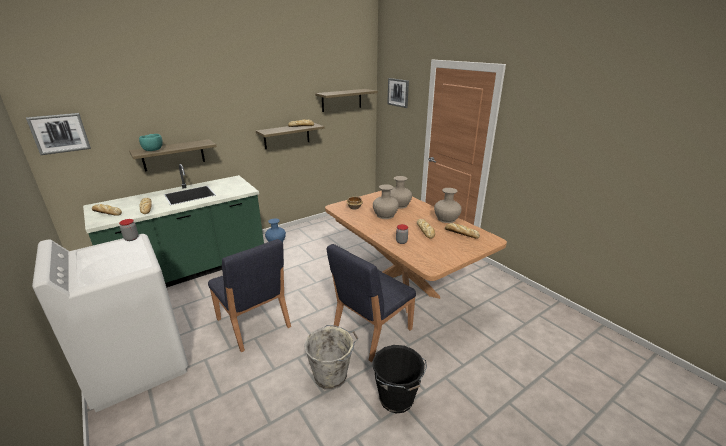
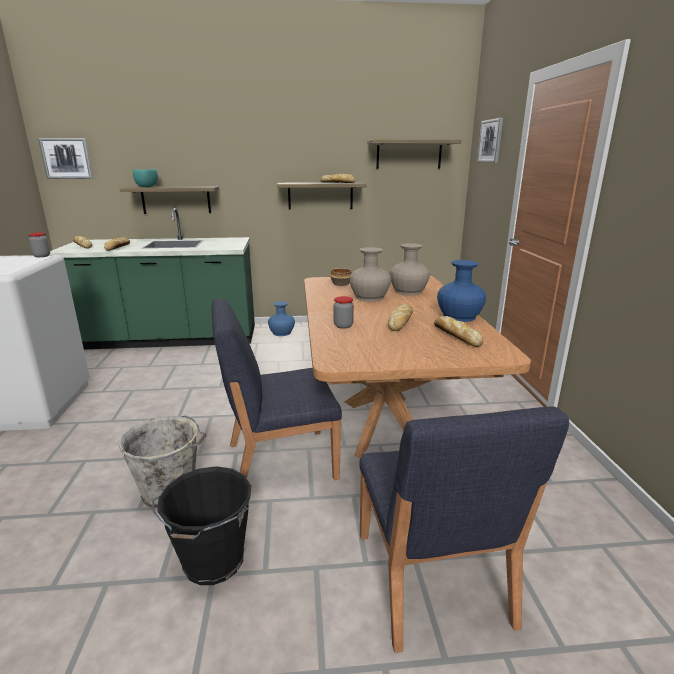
camera: 30 degrees right, 5 degrees down
blue chair [208,239,291,352] -> blue chair moved to [359,406,569,653]
beige vase [434,188,462,223] -> blue vase [437,260,486,322]

